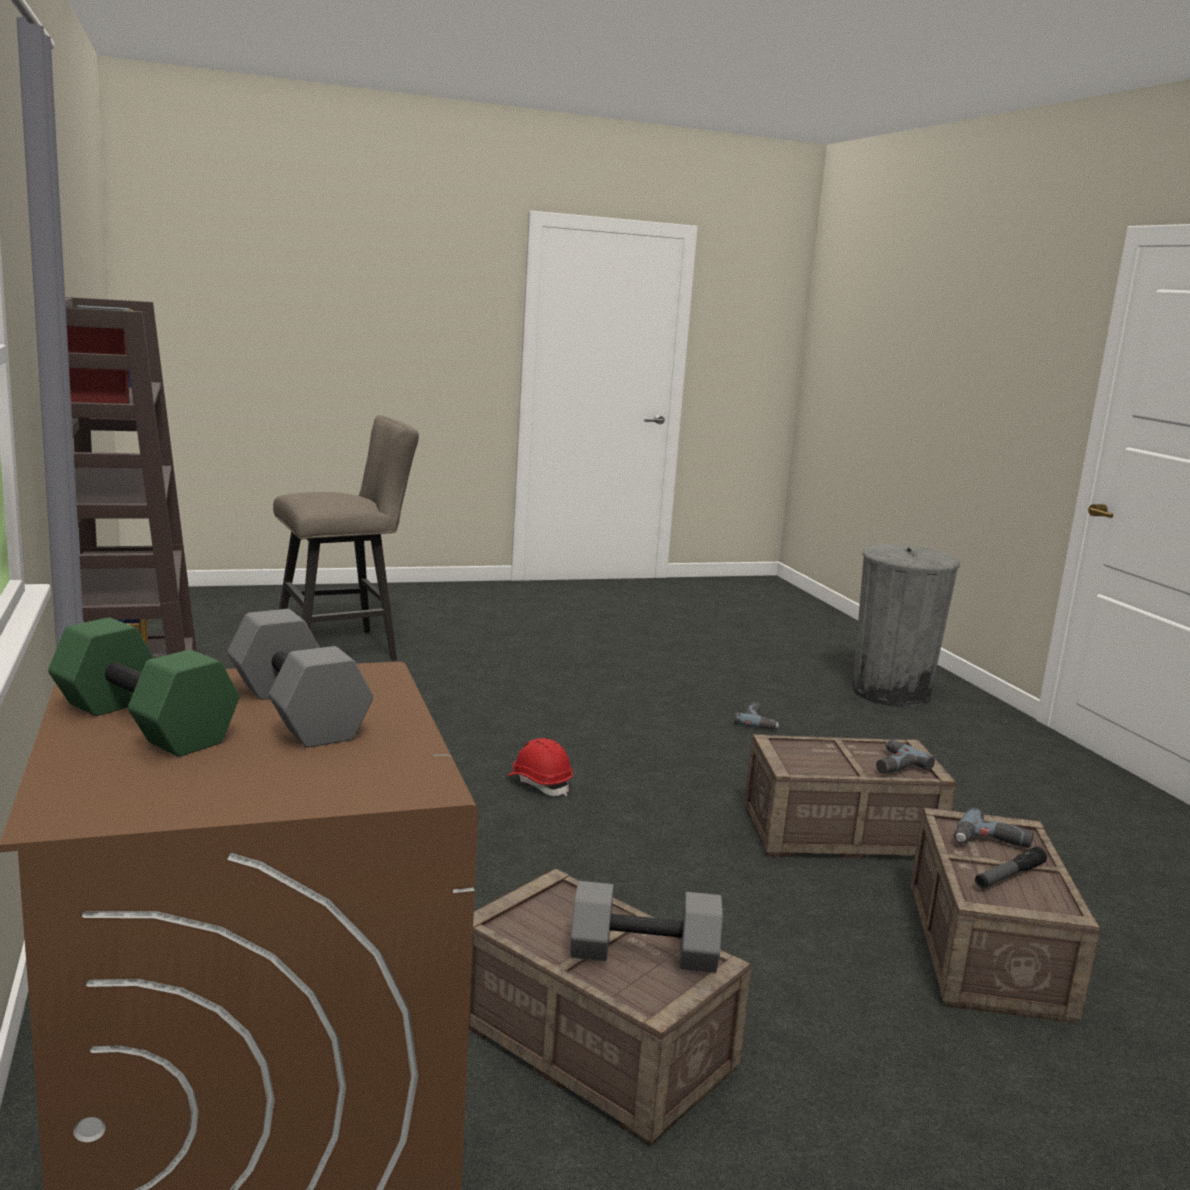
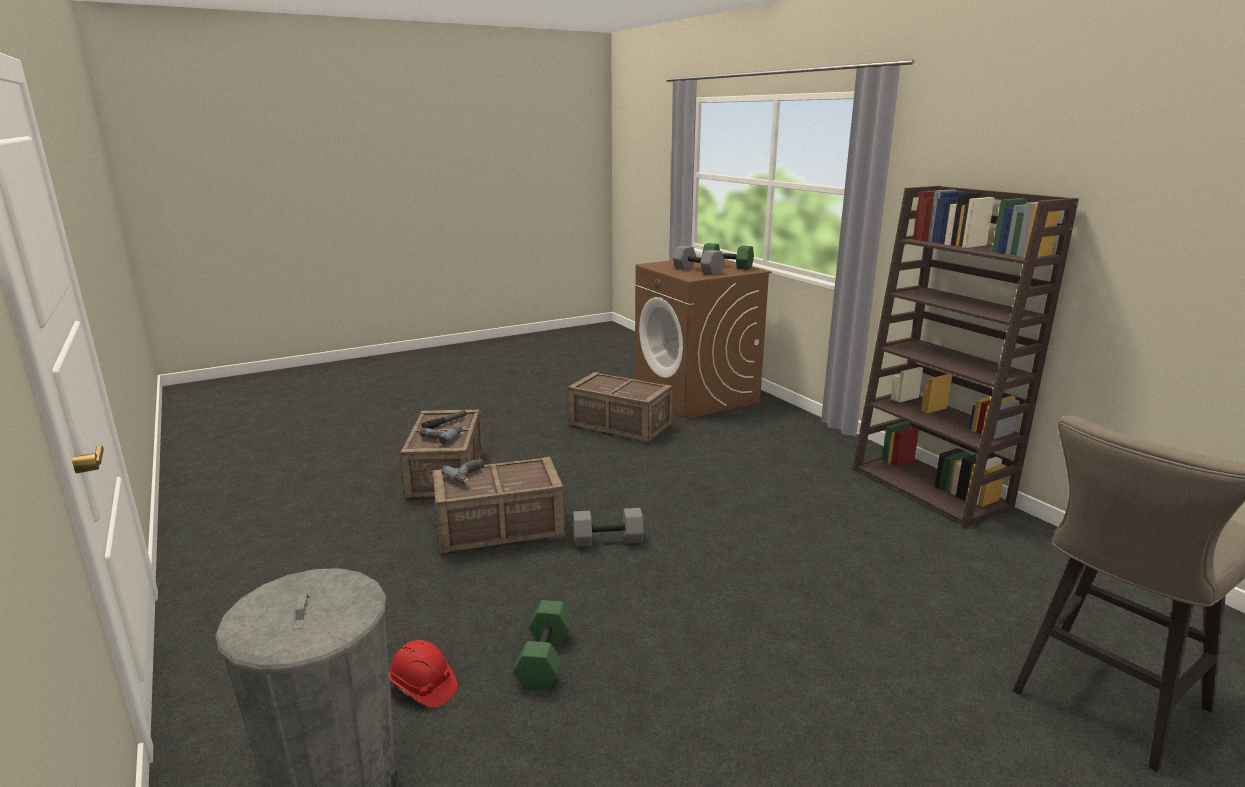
camera: 170 degrees right, 5 degrees up
red hard hat [506,738,573,796] -> red hard hat moved to [389,640,458,708]
grey dumbbell [570,881,723,973] -> grey dumbbell moved to [573,508,644,547]
power drill [734,702,779,730] -> green dumbbell [513,600,573,691]

